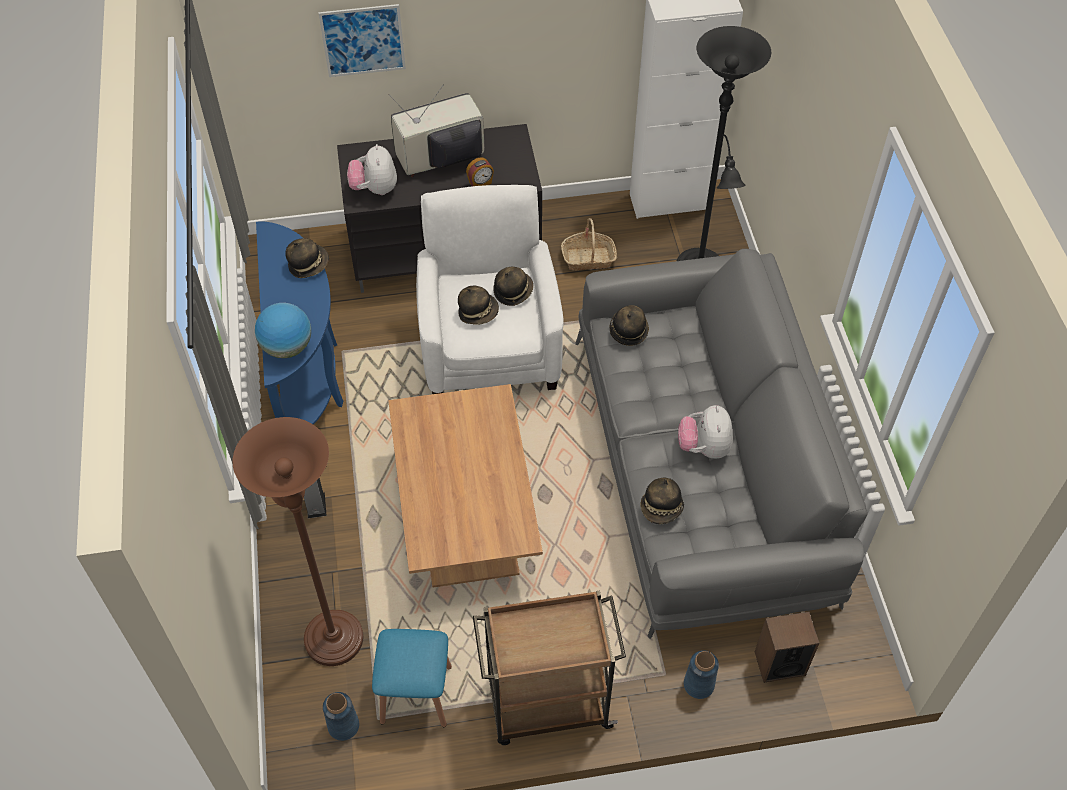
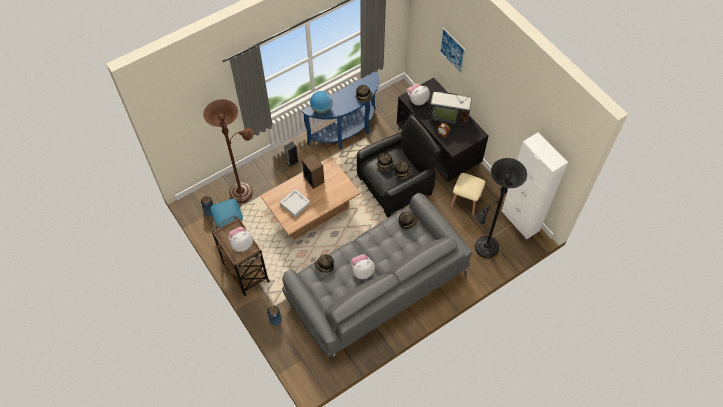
camera: 65 degrees right, 5 degrees up
television [389,84,484,177] -> television turned 150 degrees clockwise [429,90,476,125]
white armchair [416,185,563,394] -> black armchair [357,114,441,217]
basket [561,218,617,271] -> beige stool [450,173,485,216]
speaker [755,612,819,683] -> speaker moved to [302,153,324,189]
none -> plush toy [228,227,253,252]
none -> grey tray [280,189,310,217]

